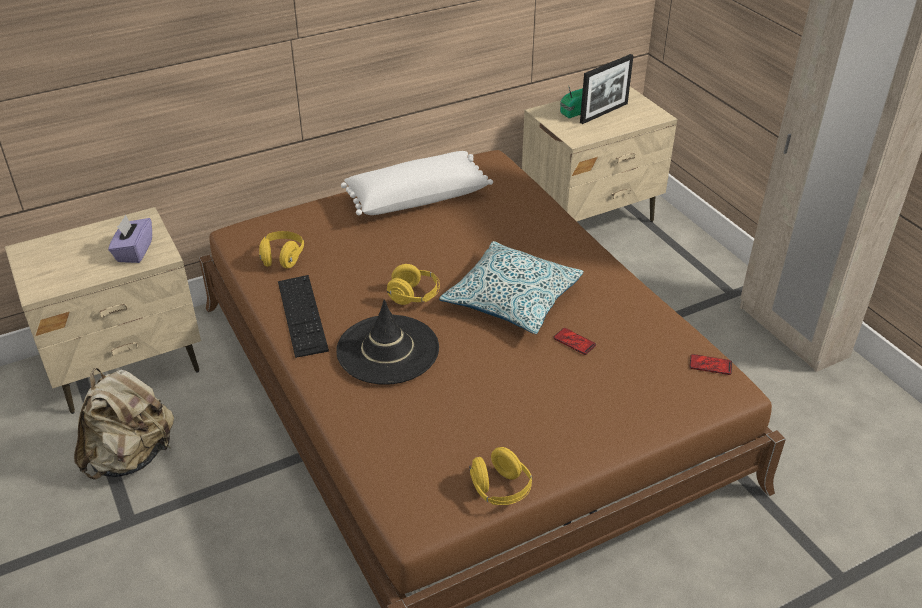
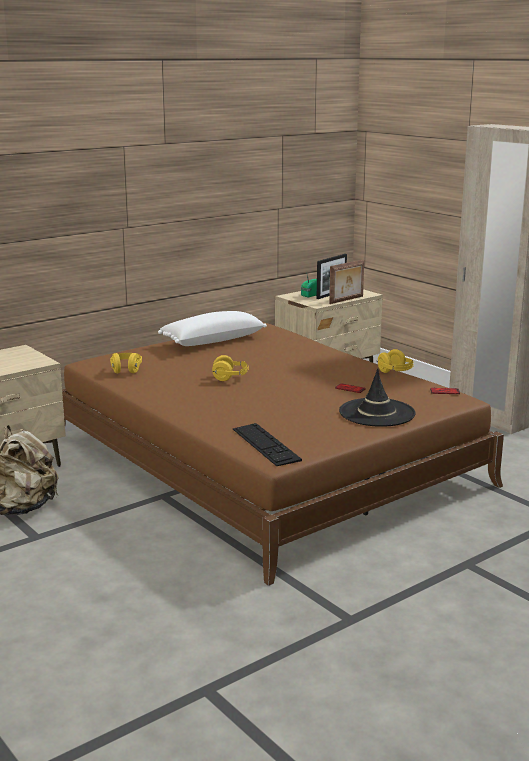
camera: 10 degrees left, 20 degrees down
purple tissue box [108,215,152,263] -> none
keyboard [278,275,329,358] -> keyboard moved to [233,423,302,466]
black hat [336,299,439,385] -> black hat moved to [339,369,415,427]
pillow [439,241,584,334] -> none
yellow headphones [469,447,532,505] -> yellow headphones moved to [377,349,414,373]
none -> picture frame [329,259,364,304]

